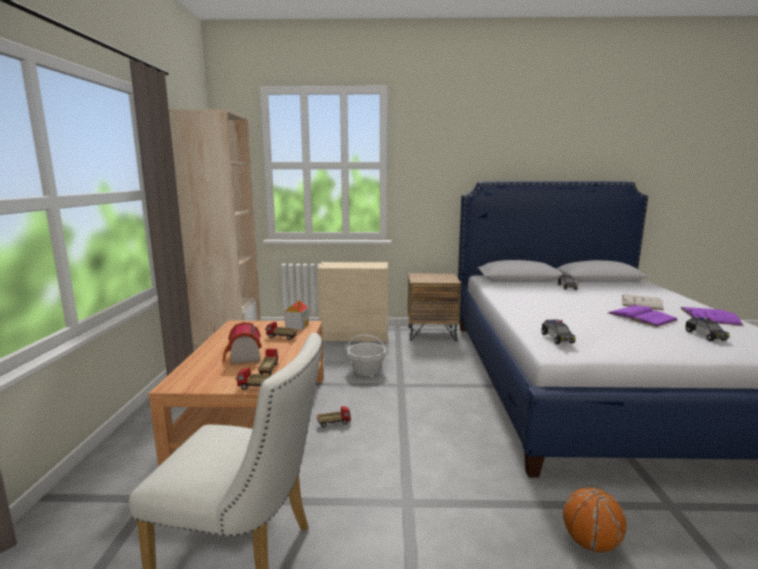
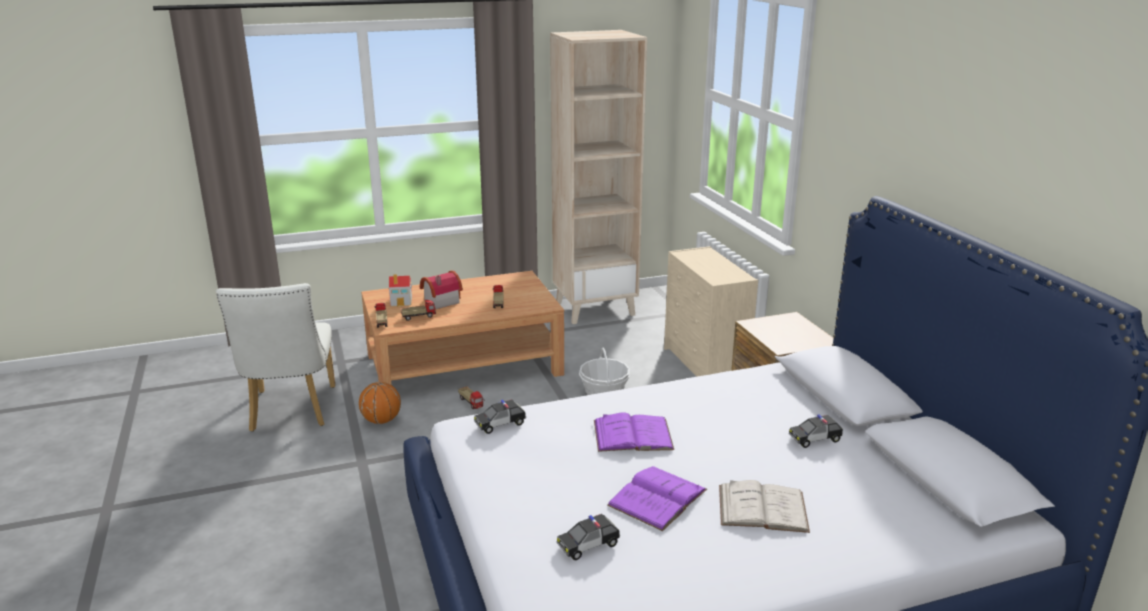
camera: 70 degrees right, 10 degrees up
toy house [284,300,309,330] -> toy house moved to [389,274,412,307]
basketball [563,488,627,552] -> basketball moved to [359,382,401,424]
purple book [680,307,744,326] -> purple book moved to [594,412,674,452]

